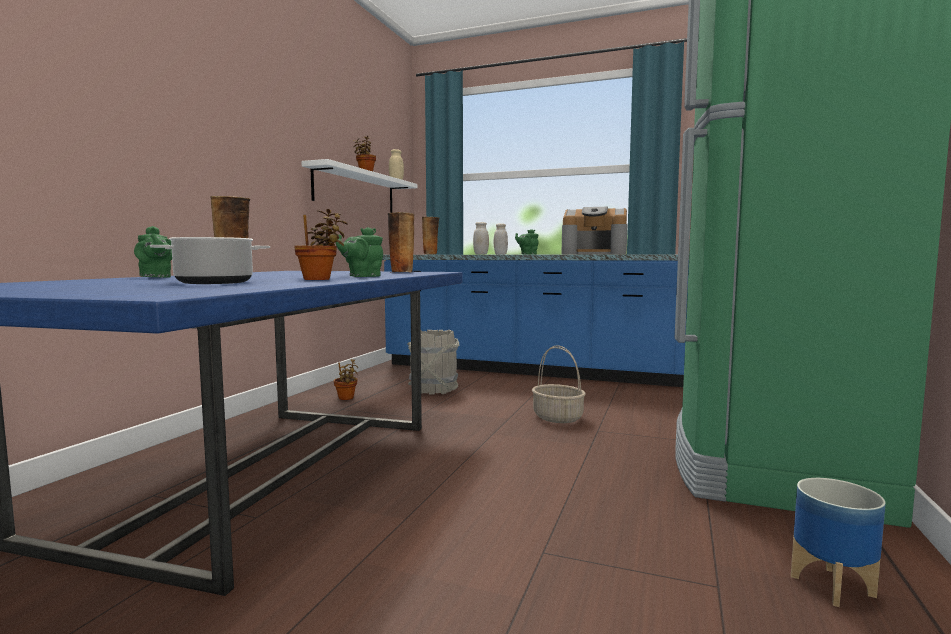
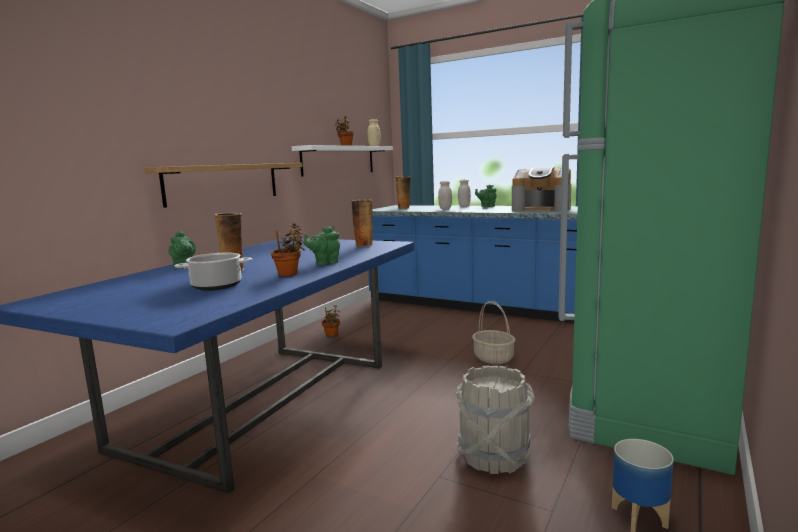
camera: 10 degrees right, 5 degrees up
grey bucket [408,330,459,395] -> grey bucket moved to [455,366,535,474]
none -> shelf [144,163,302,208]

